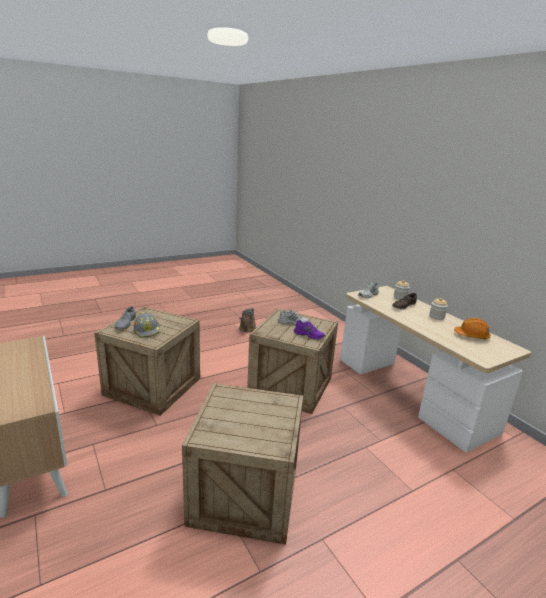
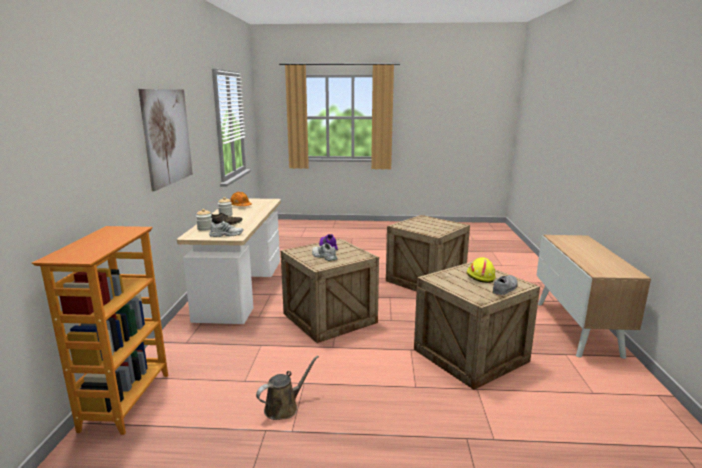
camera: 145 degrees left, 5 degrees down
grey hard hat [134,312,161,338] -> yellow hard hat [466,257,496,283]
none -> bookcase [32,226,168,435]
none -> picture [138,89,193,191]

